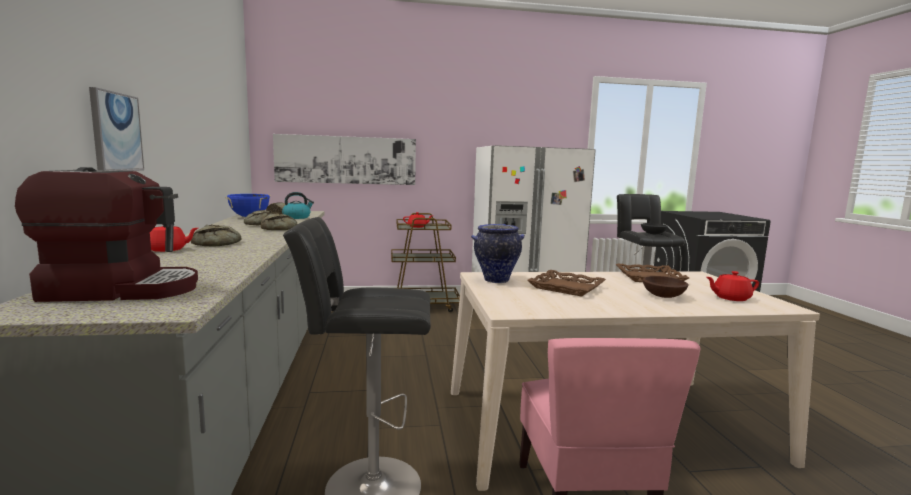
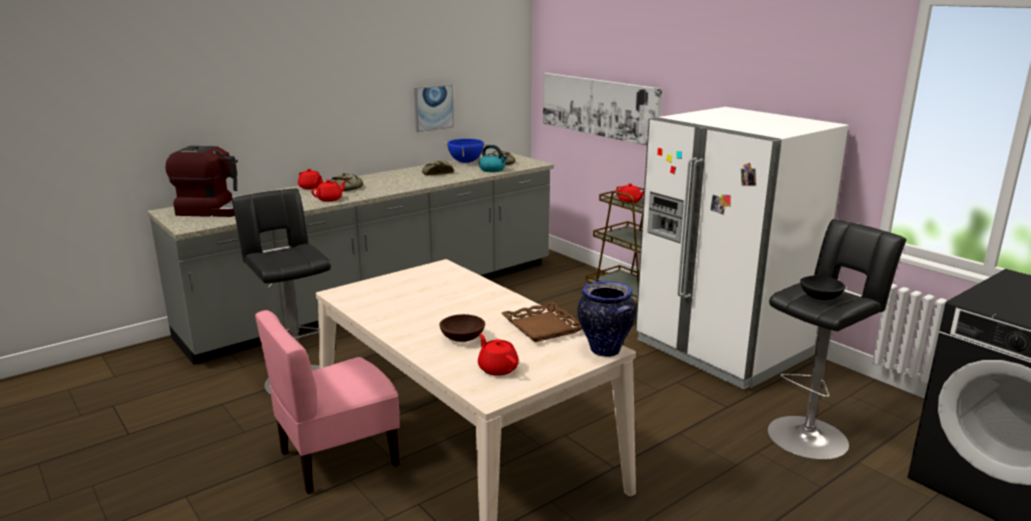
camera: 60 degrees right, 10 degrees up
coffee machine [15,167,198,302] -> coffee machine turned 45 degrees counterclockwise [166,146,238,217]
picture [89,87,144,171] -> picture moved to [414,84,454,132]
bread [261,213,297,230] -> none
vase [471,224,525,283] -> vase moved to [577,281,636,357]
brown tray [527,270,606,297] -> none
none -> red teapot [311,180,347,201]

